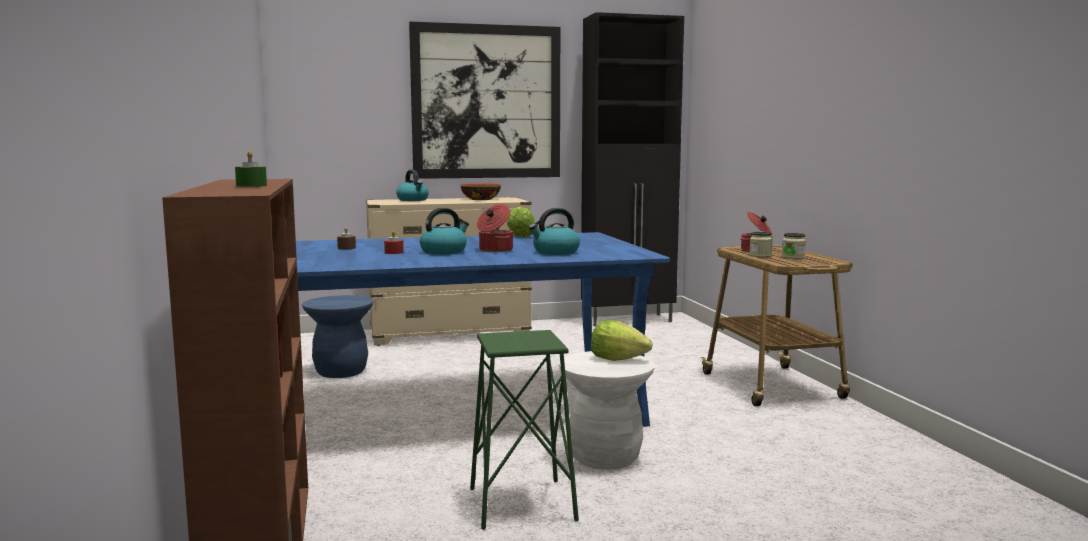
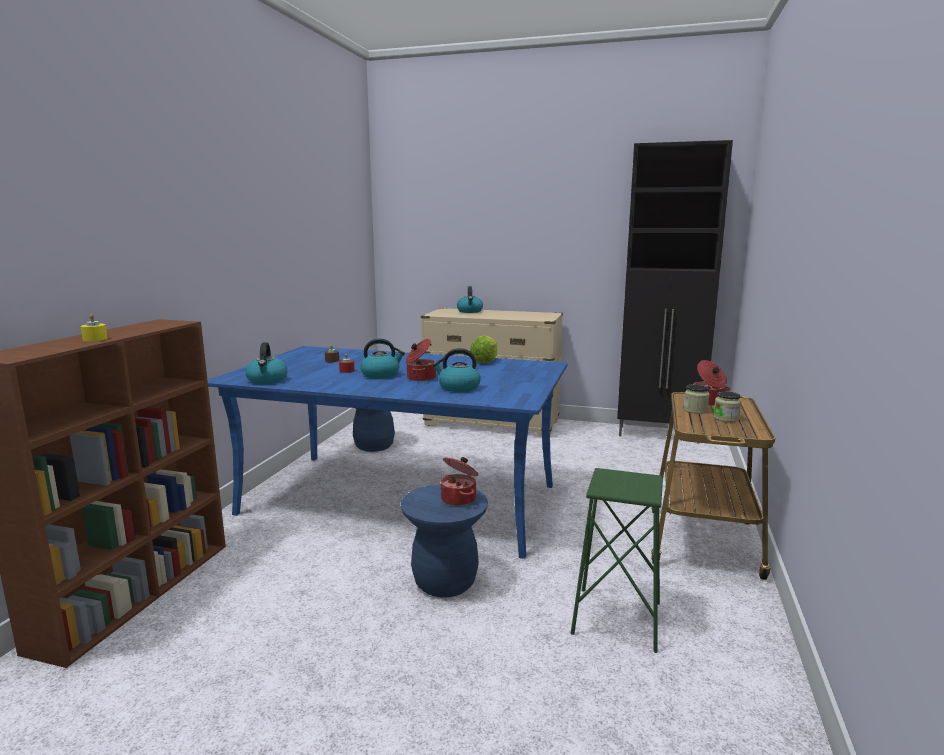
camera: 30 degrees right, 5 degrees up
green candle [235,151,267,187] -> yellow candle [81,314,108,341]
picture [409,22,560,179] -> none
bowl [460,184,501,200] -> none
green stool [470,330,579,530] -> green stool moved to [571,468,663,653]
white stool [559,351,655,470] -> blue stool [400,484,488,598]
lettuce [591,320,652,361] -> cooking pot [441,457,479,506]
none -> kettle [245,342,288,384]

